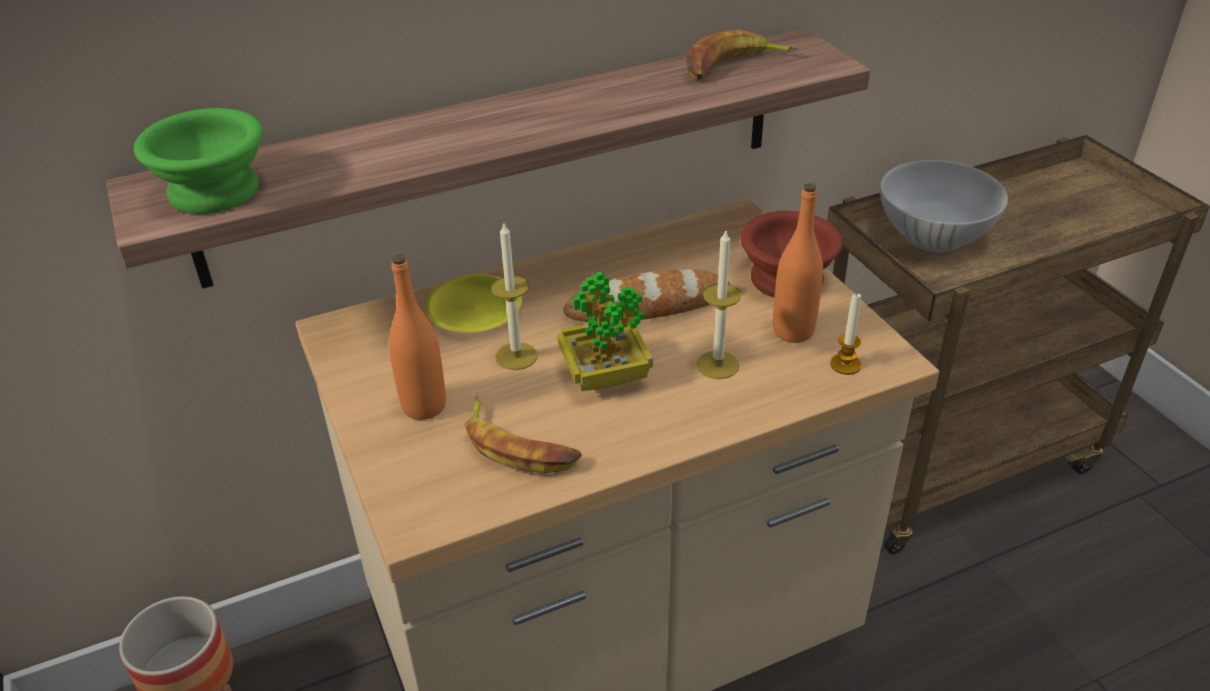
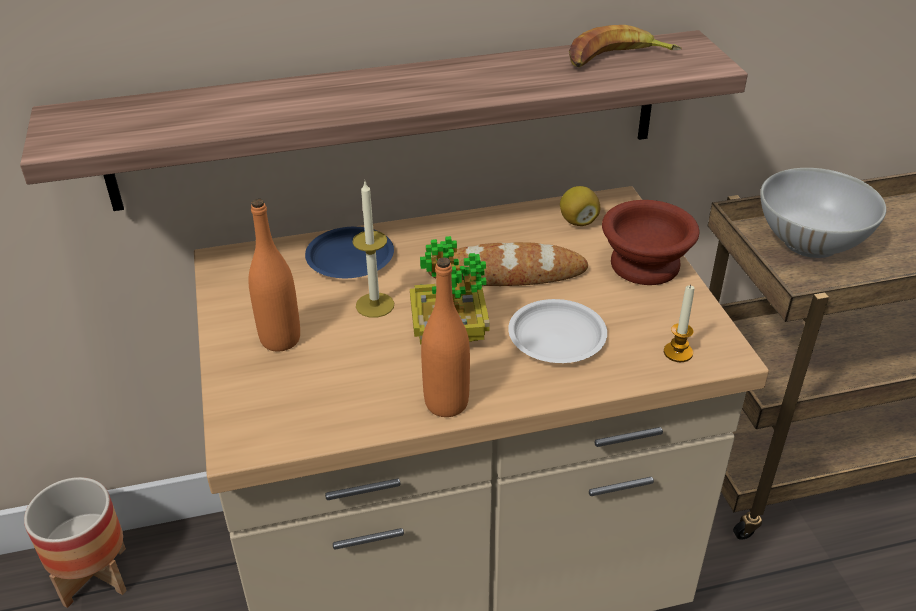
camera: 10 degrees right, 0 degrees up
green bowl [134,108,263,214] -> none
yellow plate [425,274,522,332] -> blue plate [305,227,394,278]
banana [464,396,582,474] -> none
candle [696,231,741,379] -> white plate [508,299,607,363]
orange bottle [773,183,823,343] -> orange bottle moved to [421,257,470,417]
none -> lemon [560,186,600,226]

